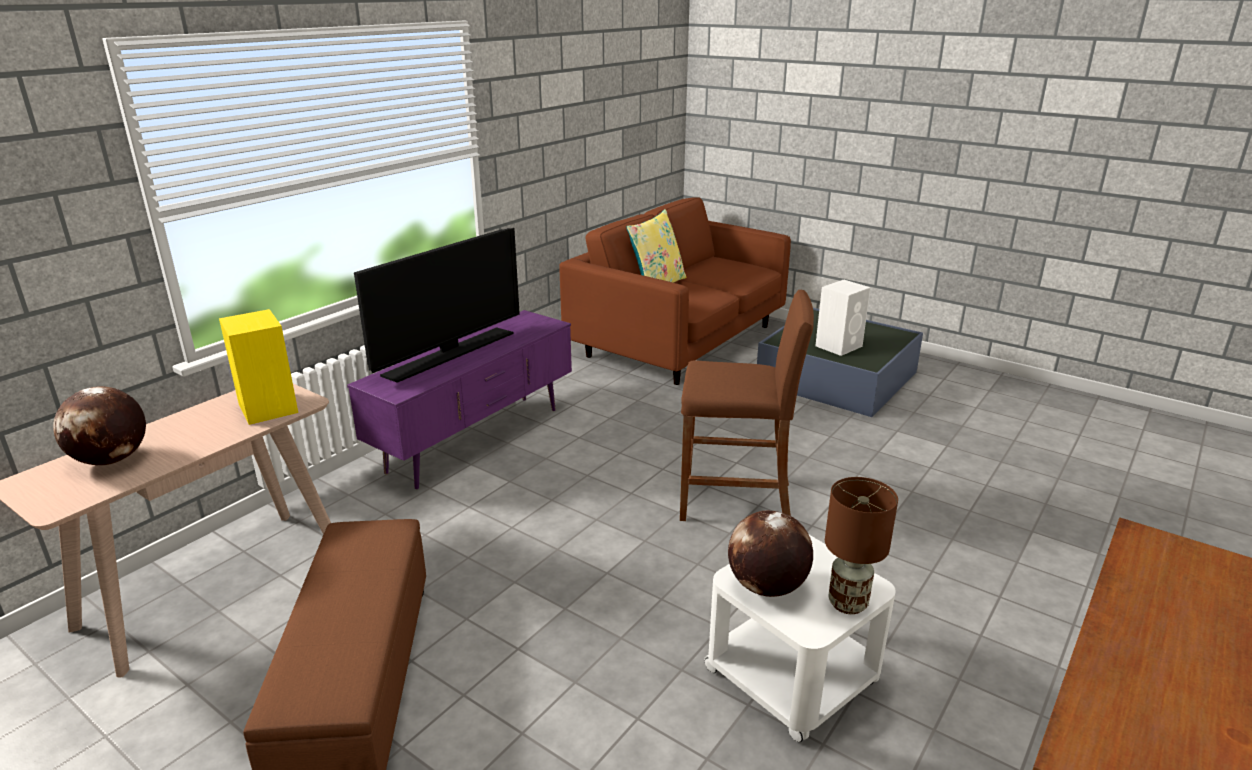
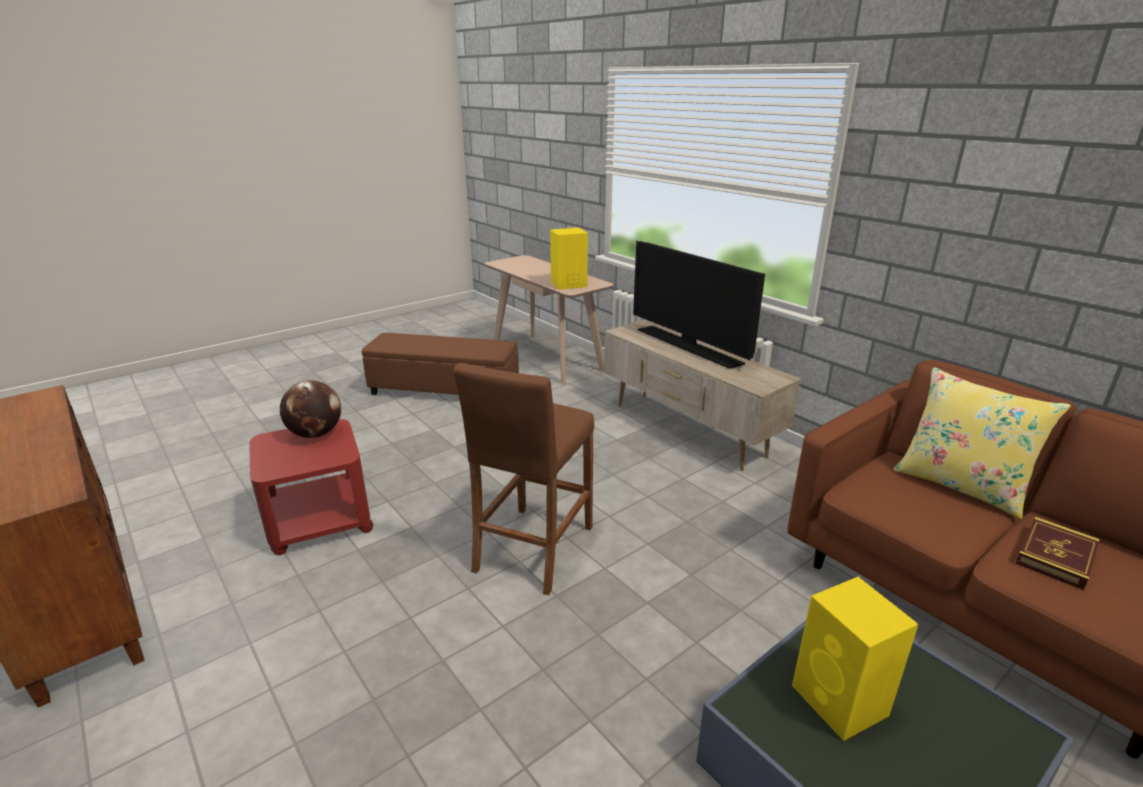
camera: 105 degrees right, 0 degrees up
globe [53,386,146,466] -> none
purple tv stand [347,310,572,489] -> beige tv stand [604,320,801,471]
white side table [704,534,896,742] -> red side table [249,419,374,555]
white speaker [815,280,870,356] -> yellow speaker [792,577,919,741]
brown table lamp [825,477,898,614] -> none
none -> book [1015,517,1099,590]

